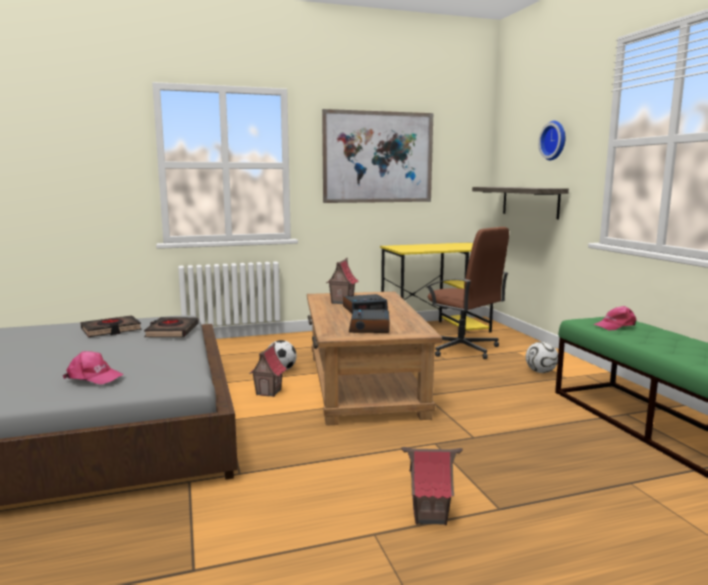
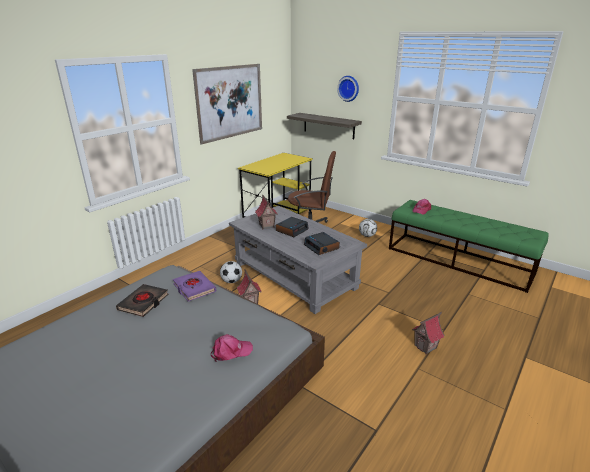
camera: 35 degrees left, 15 degrees up
black book [144,317,199,337] -> purple book [173,271,216,302]
brown coffee table [307,292,442,426] -> grey coffee table [229,206,367,314]

